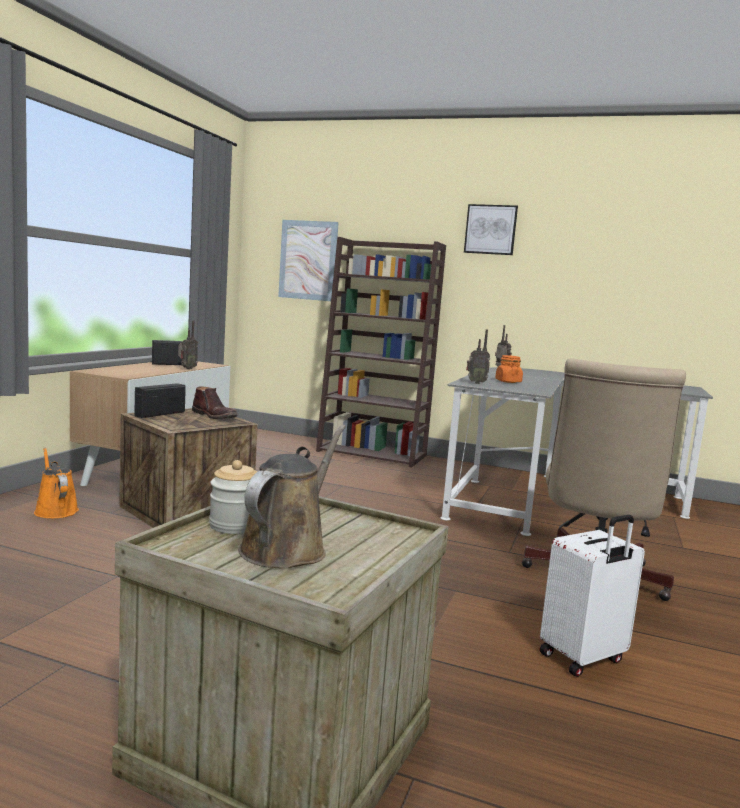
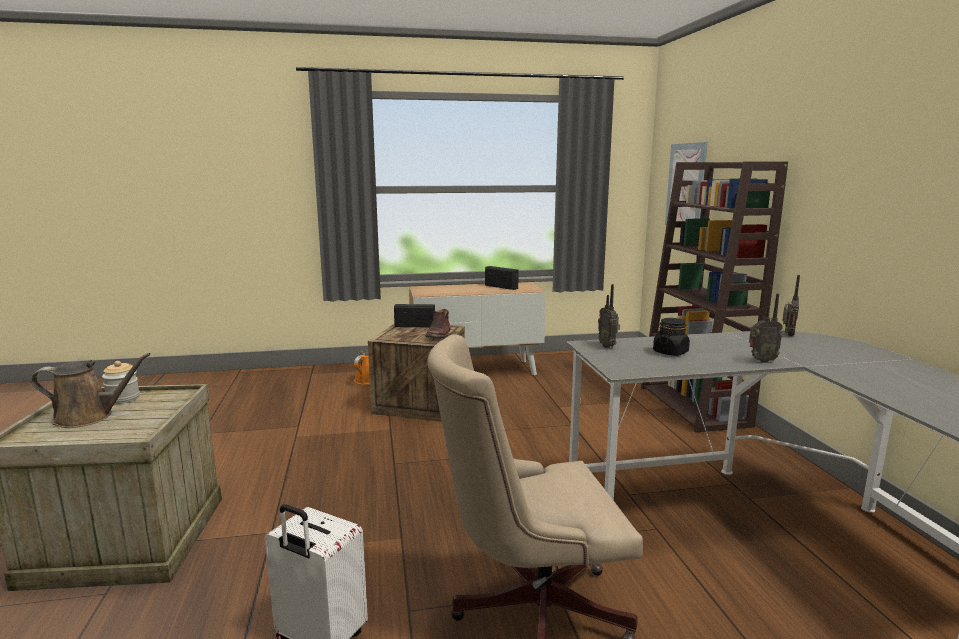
camera: 60 degrees right, 5 degrees up
radio [178,320,198,369] -> radio moved to [749,293,783,363]
picture [464,204,518,255] -> none
orange jar [495,355,523,383] -> black jar [653,318,690,356]

